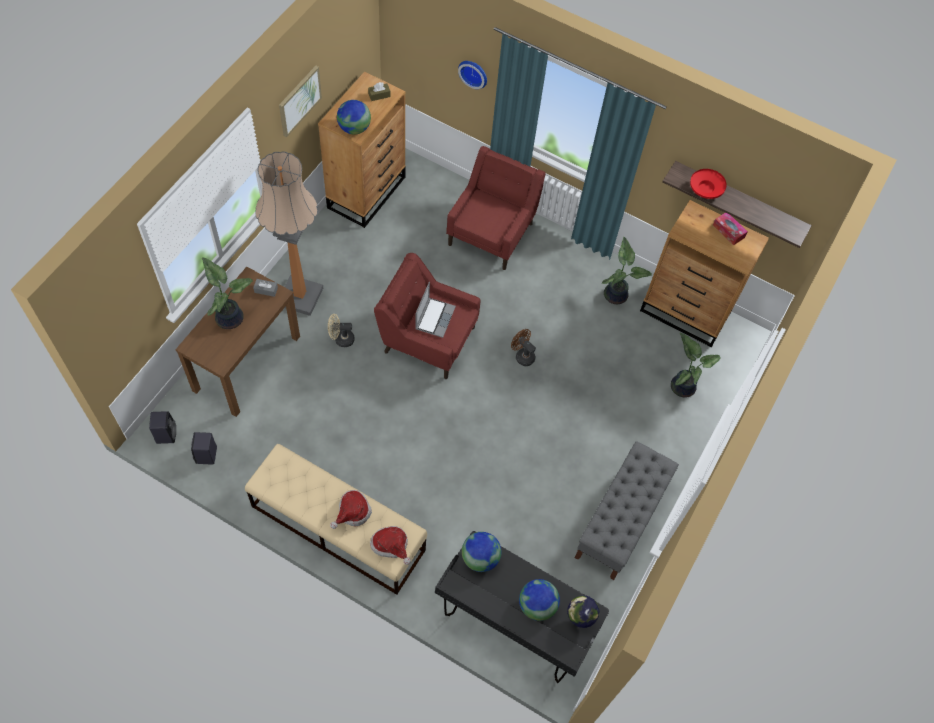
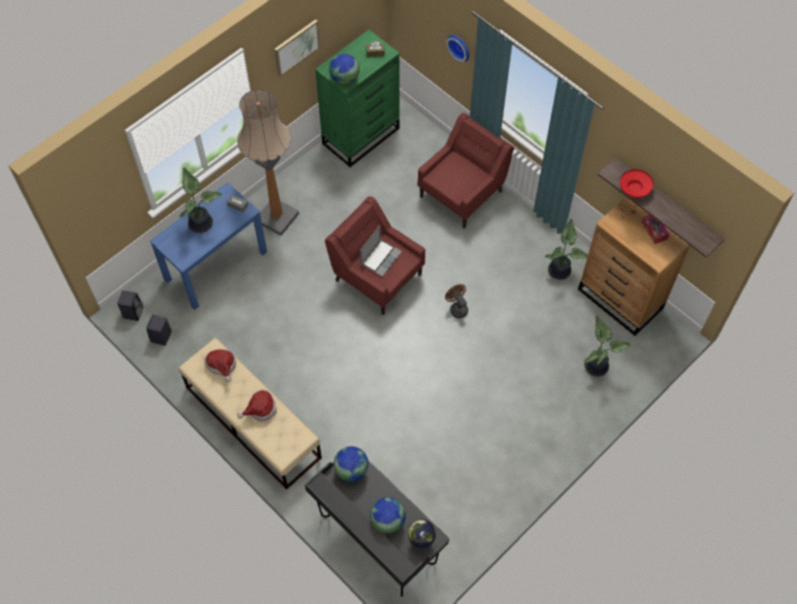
camera: 20 degrees right, 0 degrees up
brown console table [175,267,300,417] -> blue console table [150,182,267,310]
brown dresser [318,71,406,228] -> green dresser [315,30,400,167]
beige fan [328,314,354,347] -> none
hat [370,526,411,565] -> hat moved to [204,349,236,382]
grey bench [575,441,679,580] -> none

